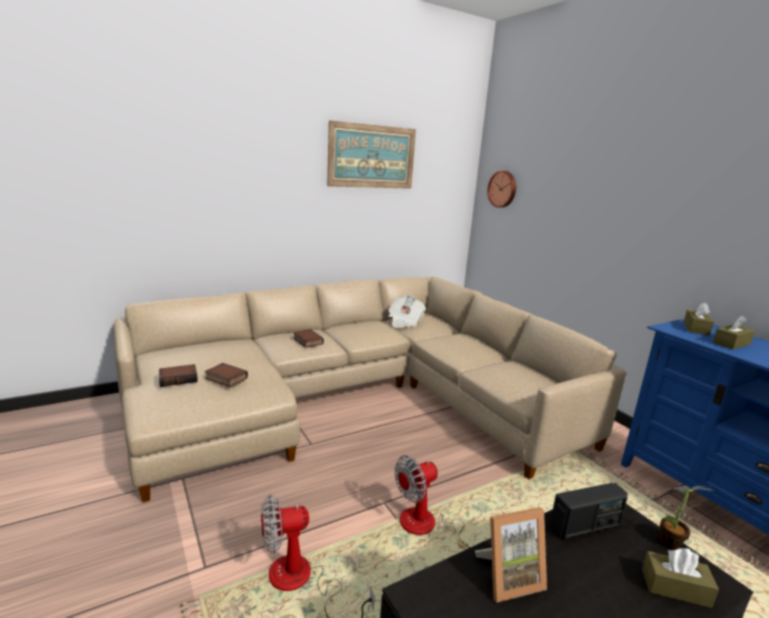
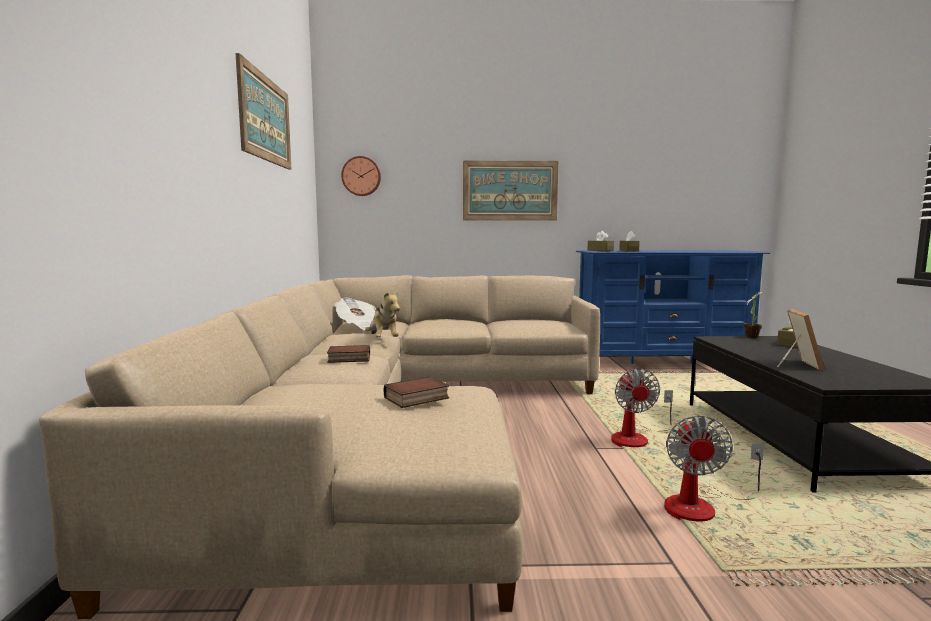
camera: 60 degrees left, 10 degrees down
book [159,364,198,387] -> none
radio [550,483,628,539] -> none
none -> plush toy [365,290,400,337]
none -> picture [463,160,558,221]

